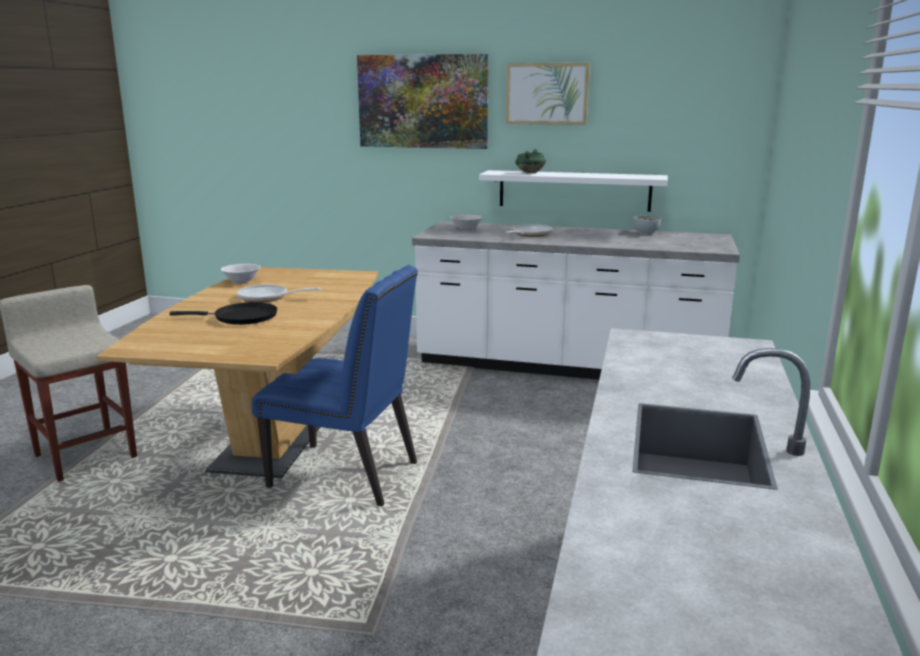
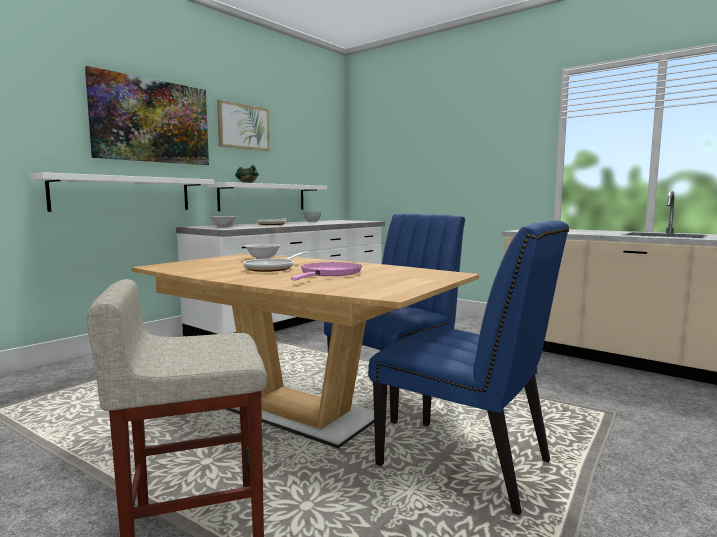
camera: 65 degrees left, 10 degrees down
black frying pan [170,302,277,325] -> pink frying pan [291,262,362,281]
white bowl [220,264,260,284] -> white bowl moved to [245,244,281,259]
none -> white shelf [28,172,214,212]
none -> blue chair [368,220,569,516]

